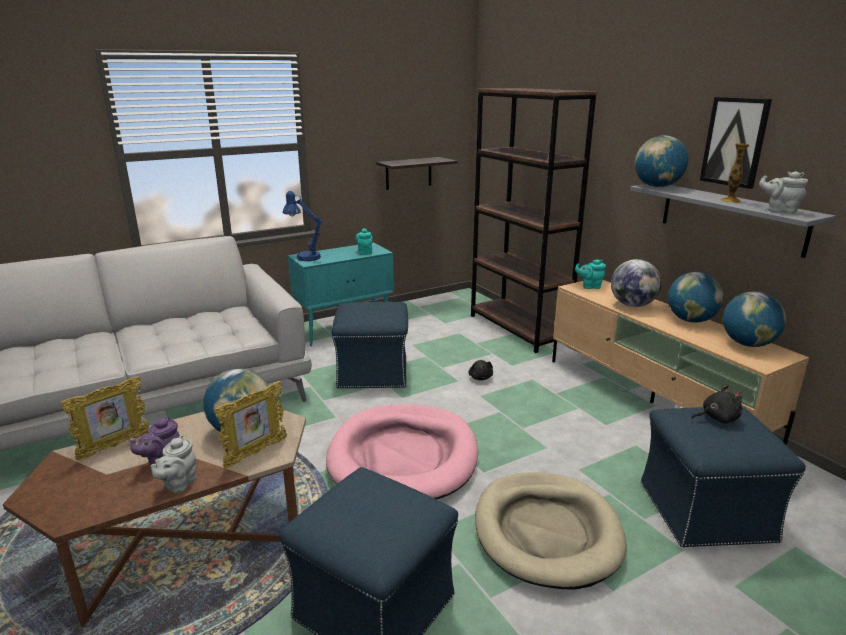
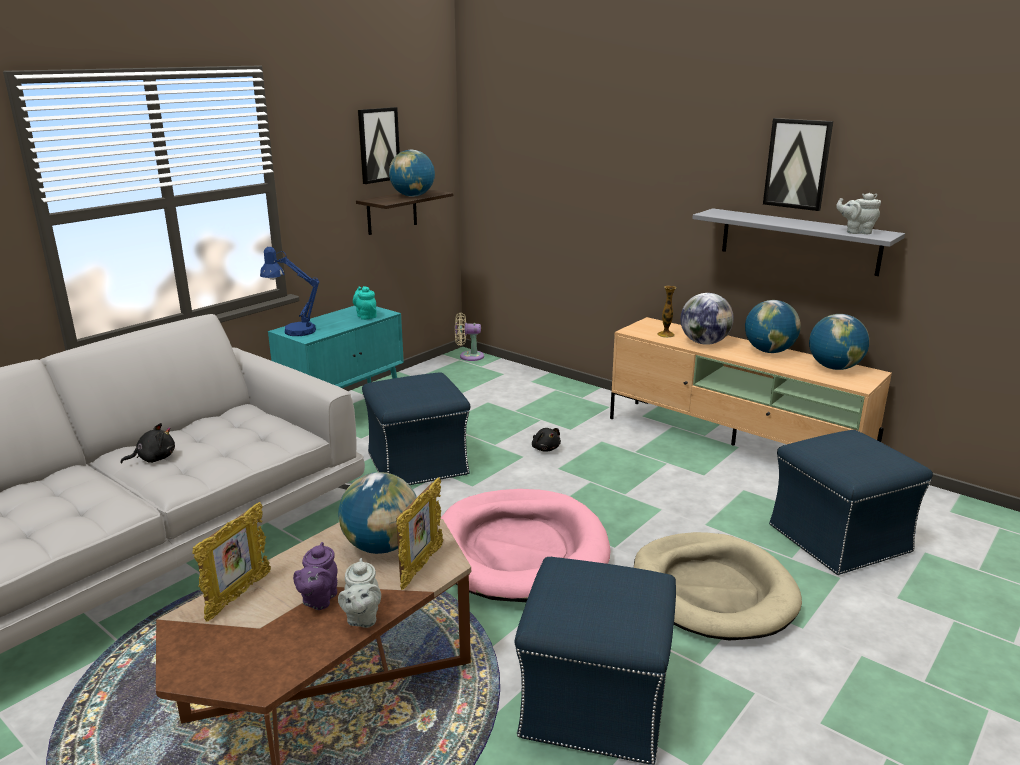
camera: 20 degrees left, 0 degrees up
brown bookcase [471,88,597,353] -> none
turquoise teapot [575,259,606,289] -> none
globe [635,135,688,187] -> globe moved to [389,150,435,197]
black plush toy [691,385,742,424] -> black plush toy moved to [120,423,175,463]
vase [720,143,750,203] -> vase moved to [657,286,676,338]
none -> picture [358,107,400,184]
none -> beige fan [455,313,484,361]

